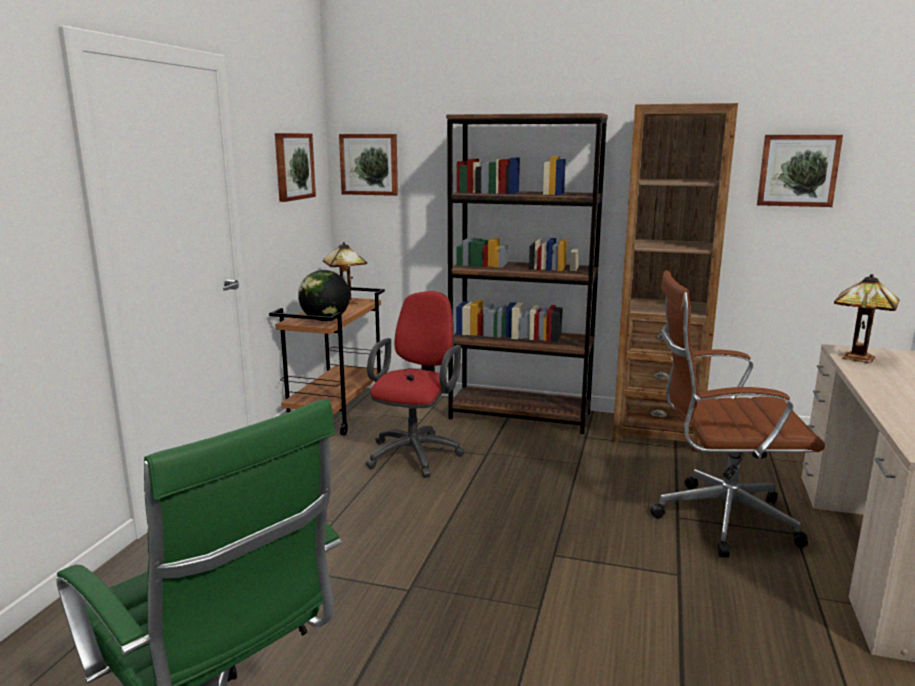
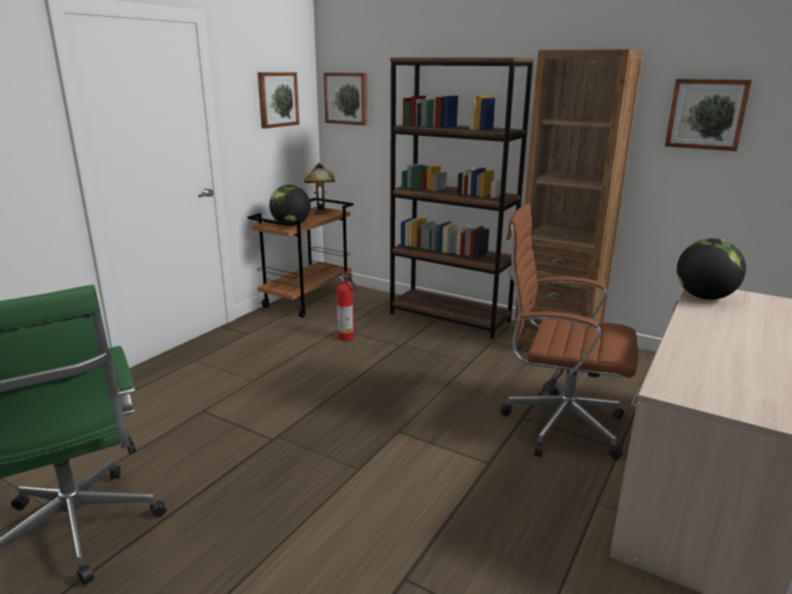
camera: 15 degrees right, 5 degrees up
red office chair [366,291,464,478] -> fire extinguisher [335,271,356,341]
table lamp [834,274,899,363] -> globe [677,238,746,300]

